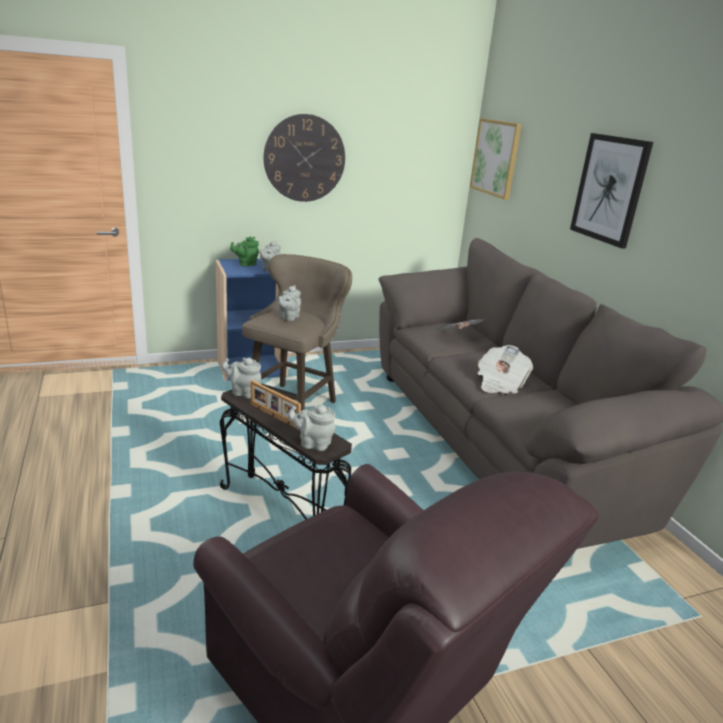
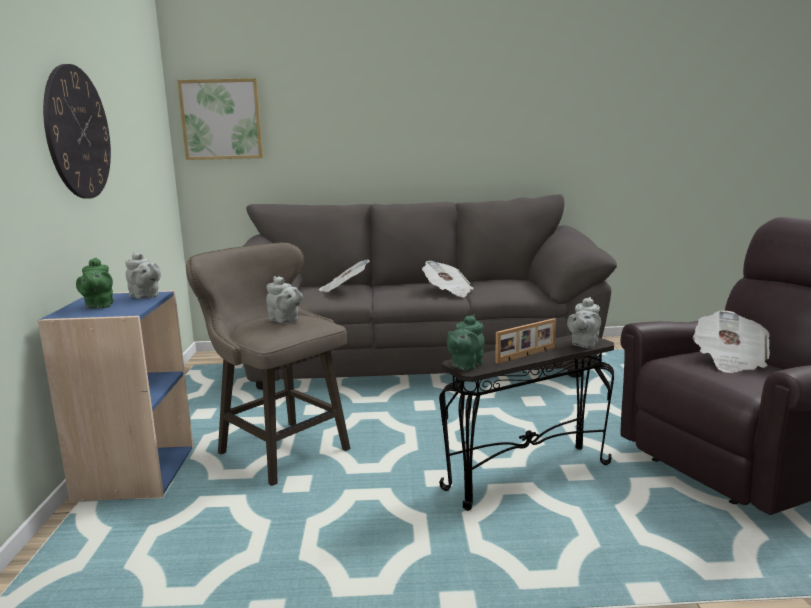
camera: 70 degrees left, 10 degrees down
grey teapot [222,358,262,398] -> green teapot [447,314,485,371]
picture [570,133,653,249] -> none
none -> newspaper [693,310,770,373]

